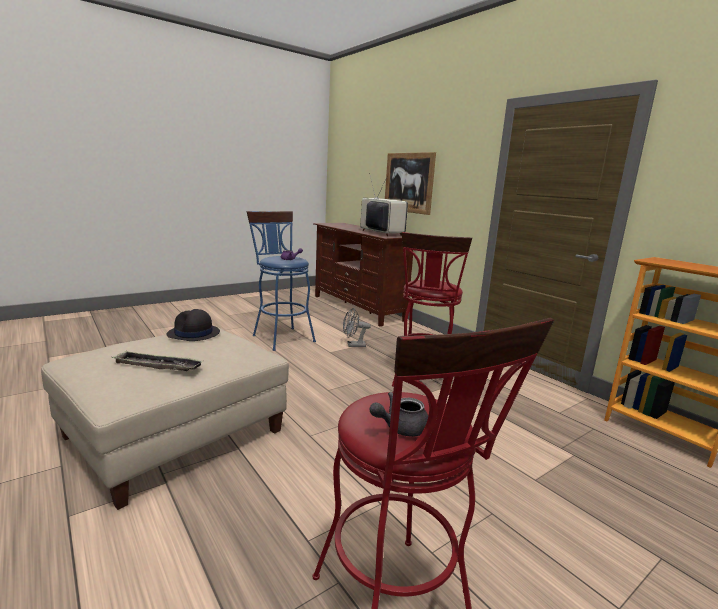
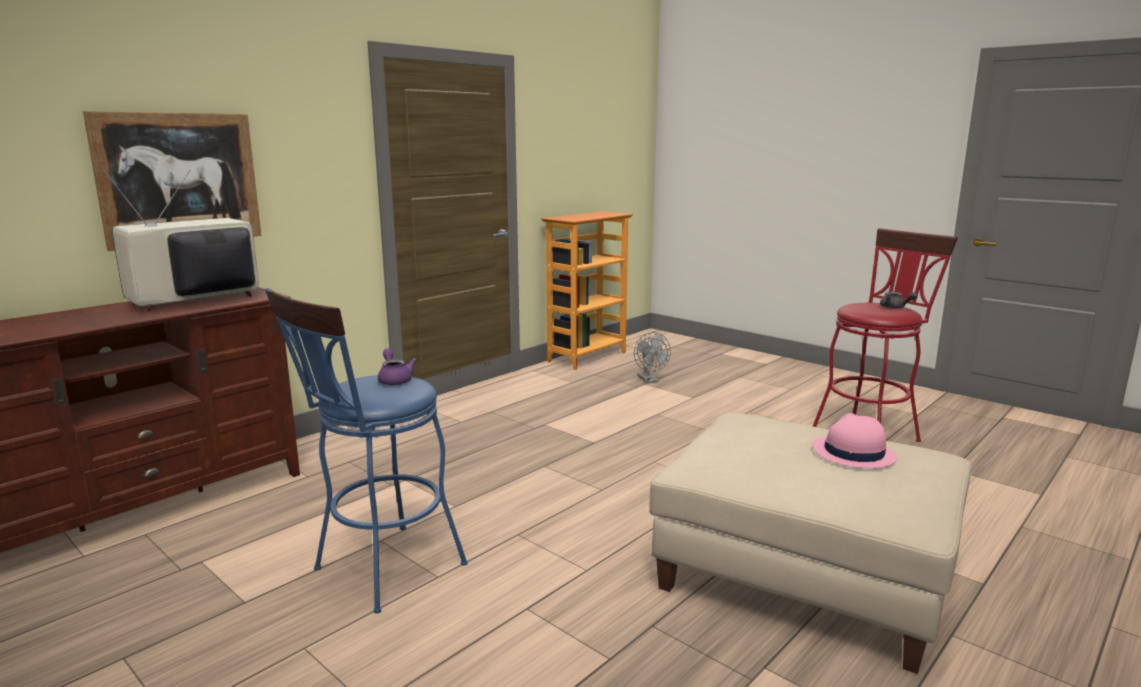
camera: 100 degrees left, 0 degrees up
tray [111,351,204,371] -> pink hat [812,413,898,468]
black hat [167,309,220,341] -> none
grey fan [343,308,371,347] -> grey fan moved to [634,332,671,383]
red stool [392,232,472,395] -> none

